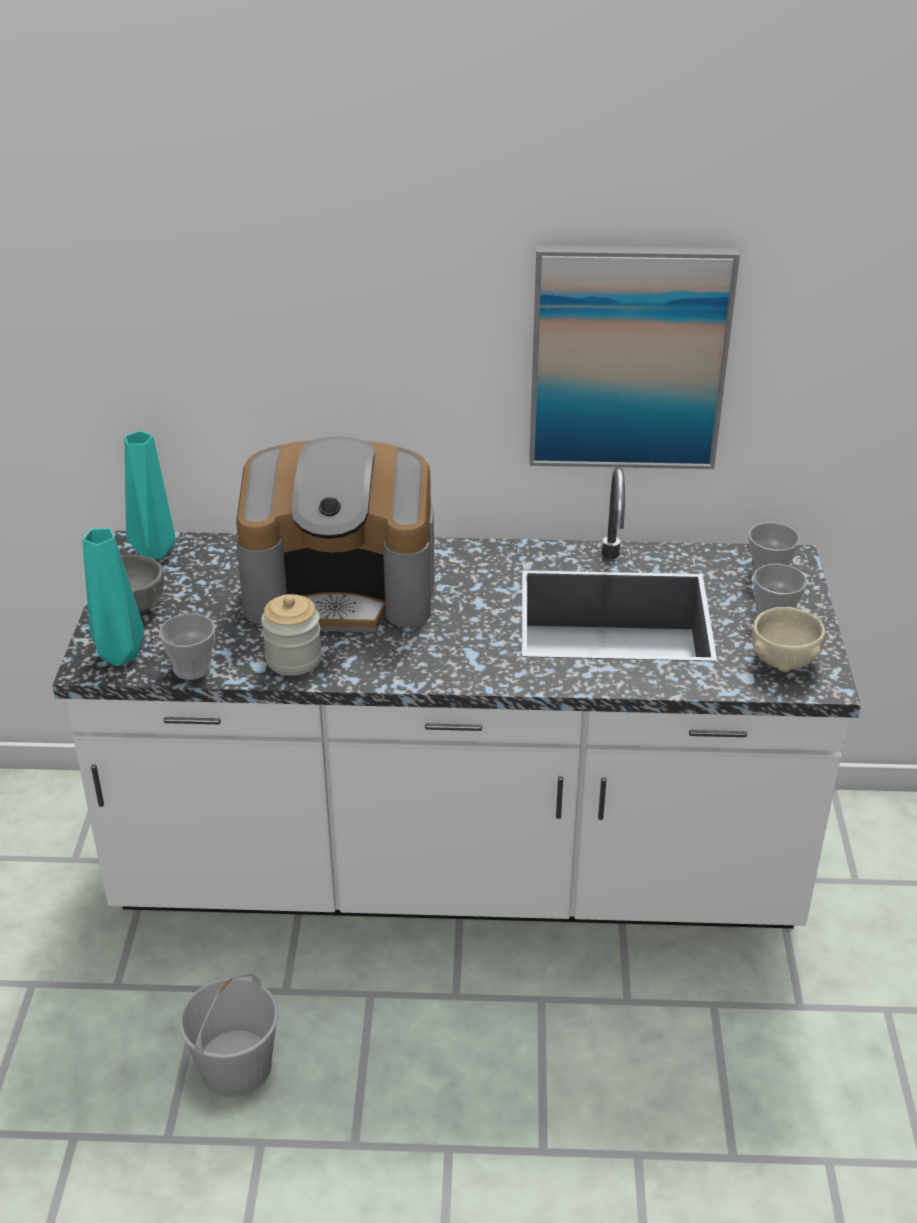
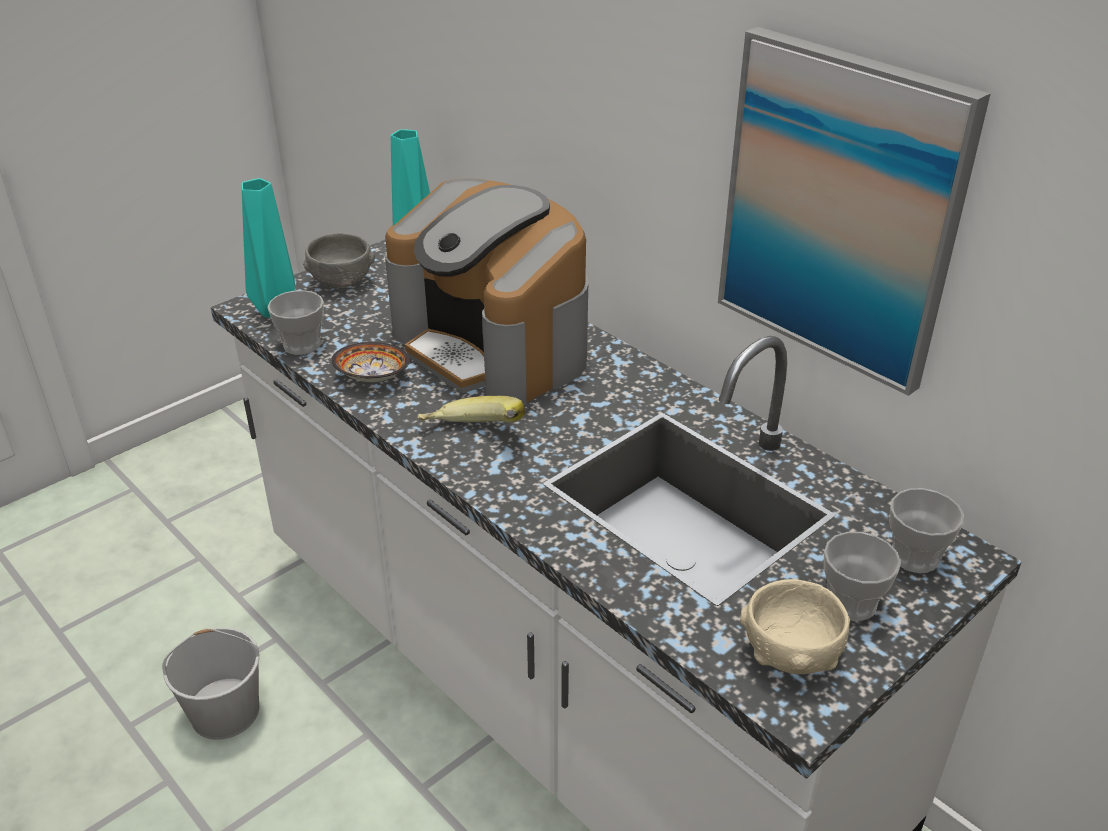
camera: 45 degrees right, 0 degrees up
jar [261,594,322,676] -> bowl [332,342,410,382]
none -> banana [417,396,525,422]

